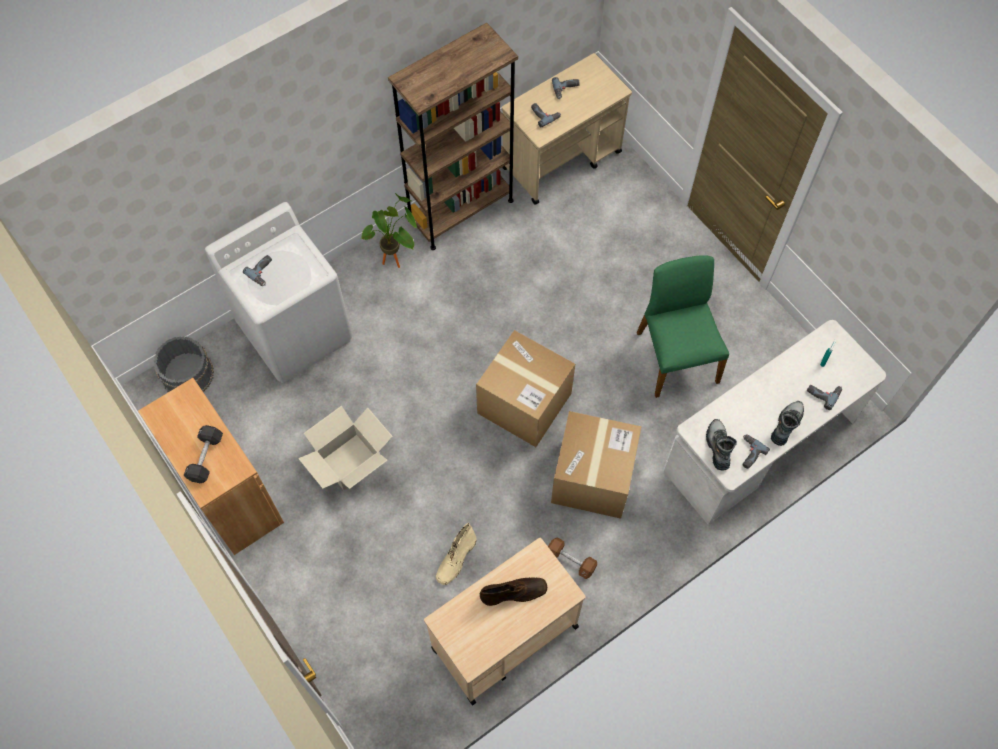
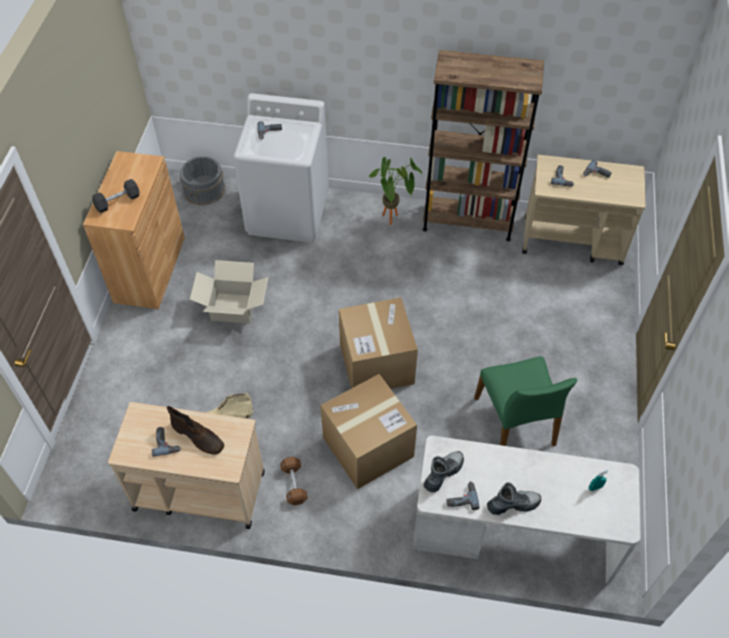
camera: 45 degrees right, 10 degrees down
green chair [637,256,729,398] -> green chair turned 135 degrees clockwise [474,356,577,446]
power drill [807,385,842,410] -> power drill moved to [152,427,181,457]

